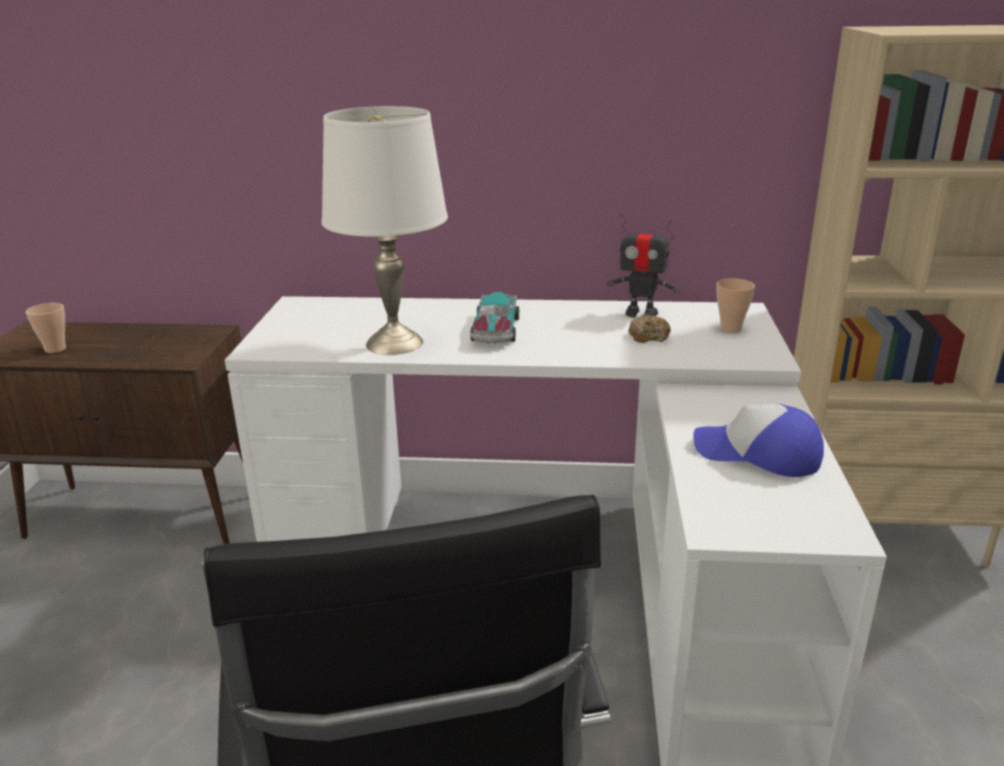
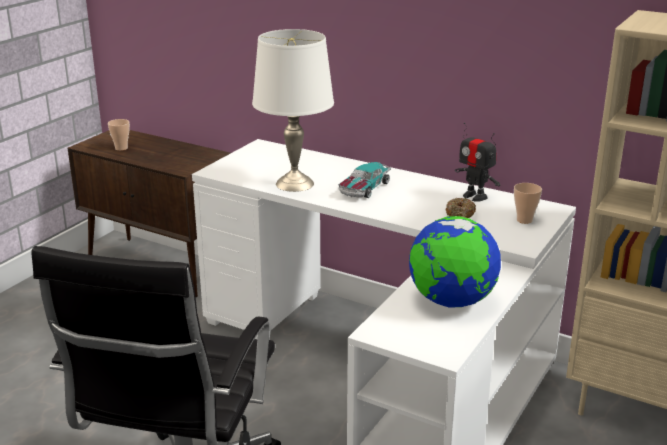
camera: 25 degrees right, 0 degrees up
cap [693,403,824,477] -> globe [409,216,501,308]

